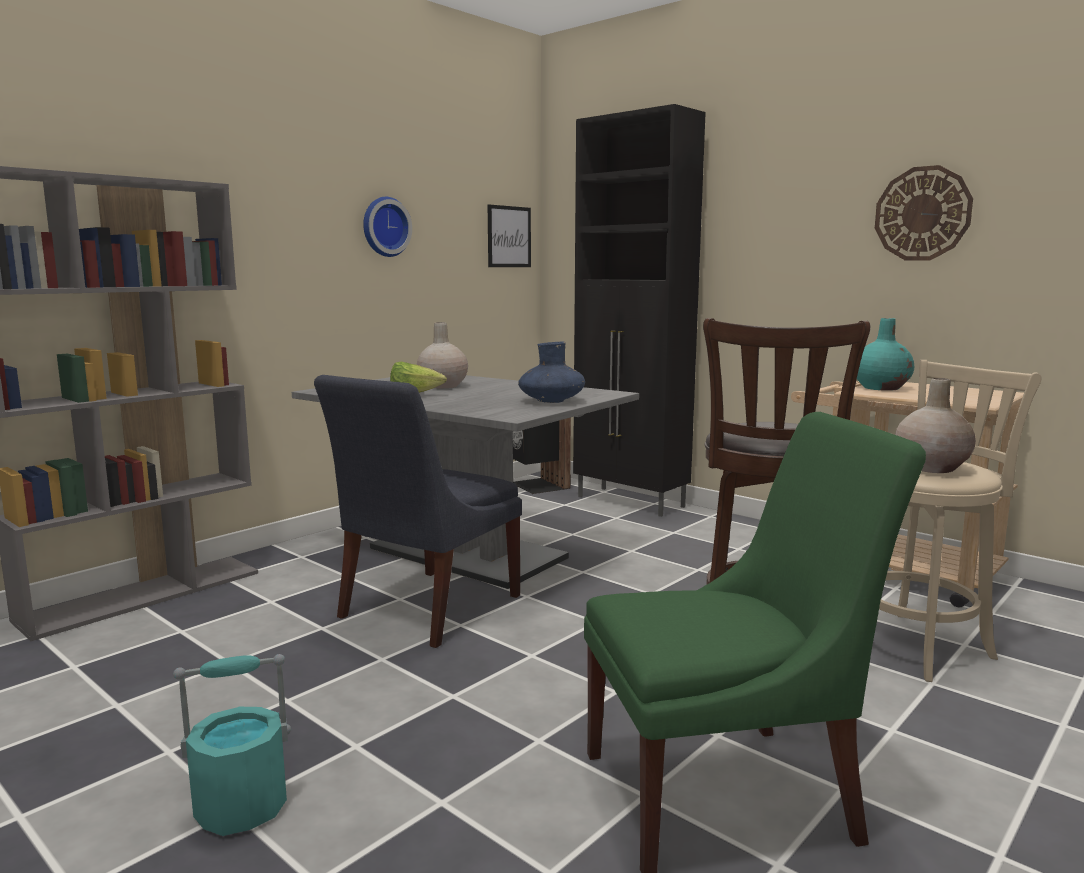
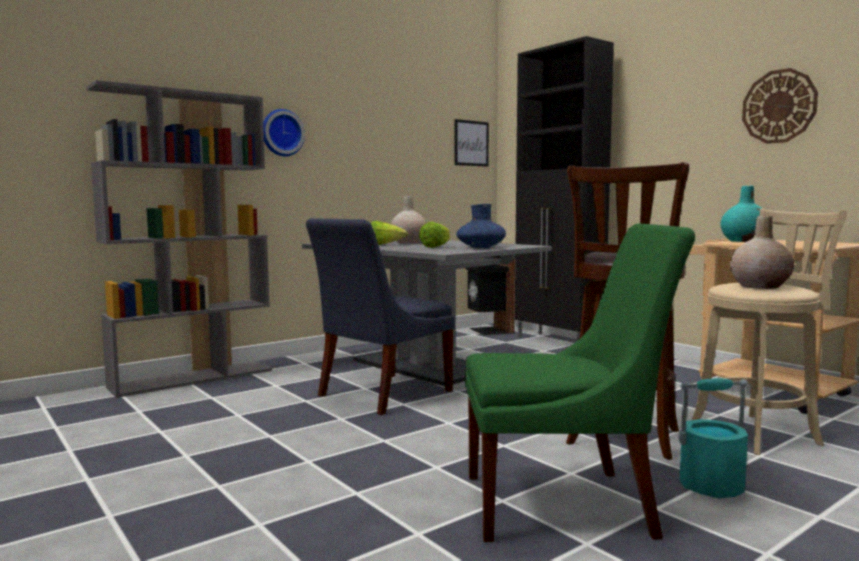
camera: 10 degrees right, 5 degrees down
turquoise bucket [173,654,291,836] -> turquoise bucket moved to [678,378,748,498]
wall clock [363,197,412,257] -> wall clock moved to [263,109,305,156]
none -> lettuce [419,222,450,248]

